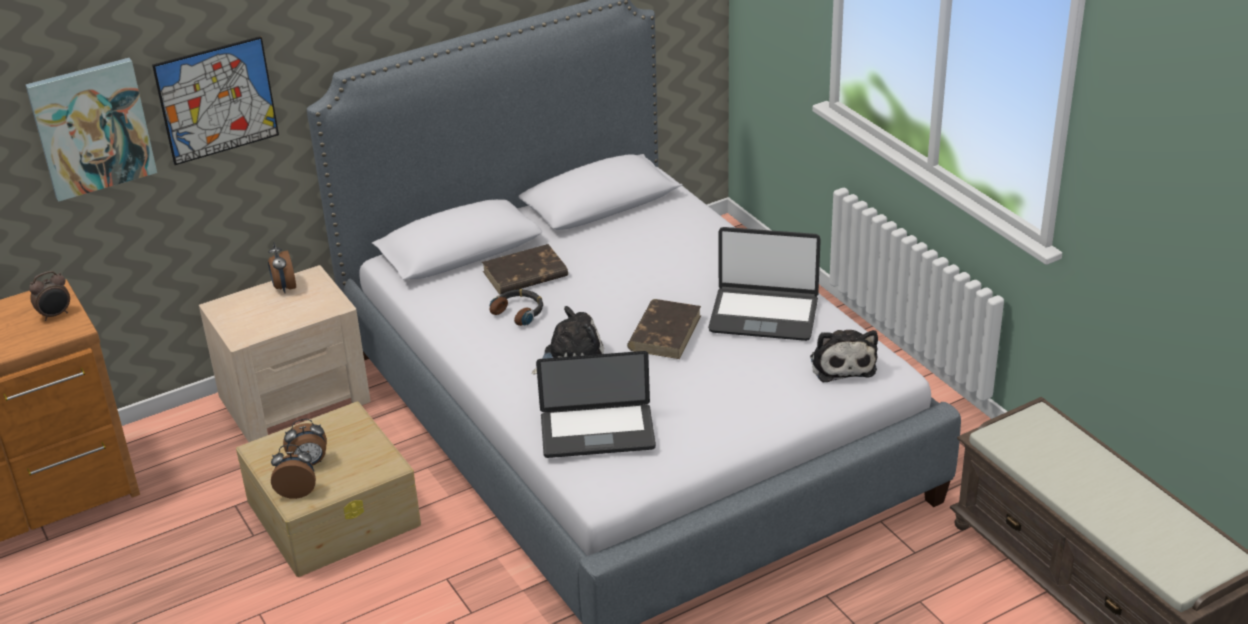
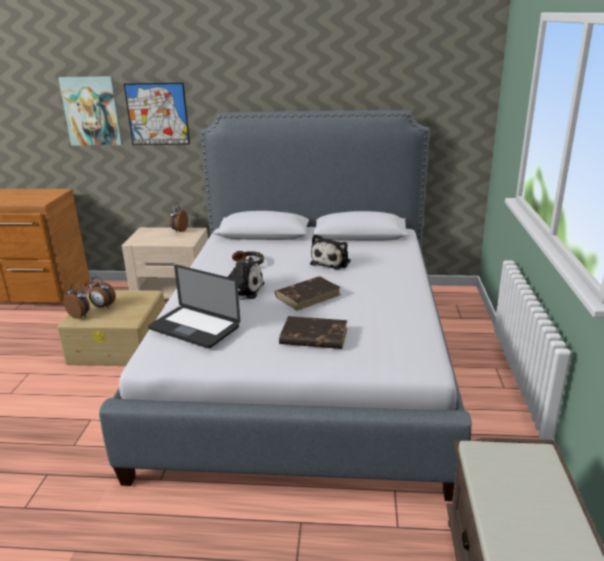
camera: 35 degrees right, 10 degrees down
alarm clock [29,271,70,321] -> none
brown book [482,244,568,295] -> brown book moved to [279,316,347,349]
laptop [708,227,821,341] -> none
plush toy [810,330,878,382] -> plush toy moved to [310,234,351,269]

